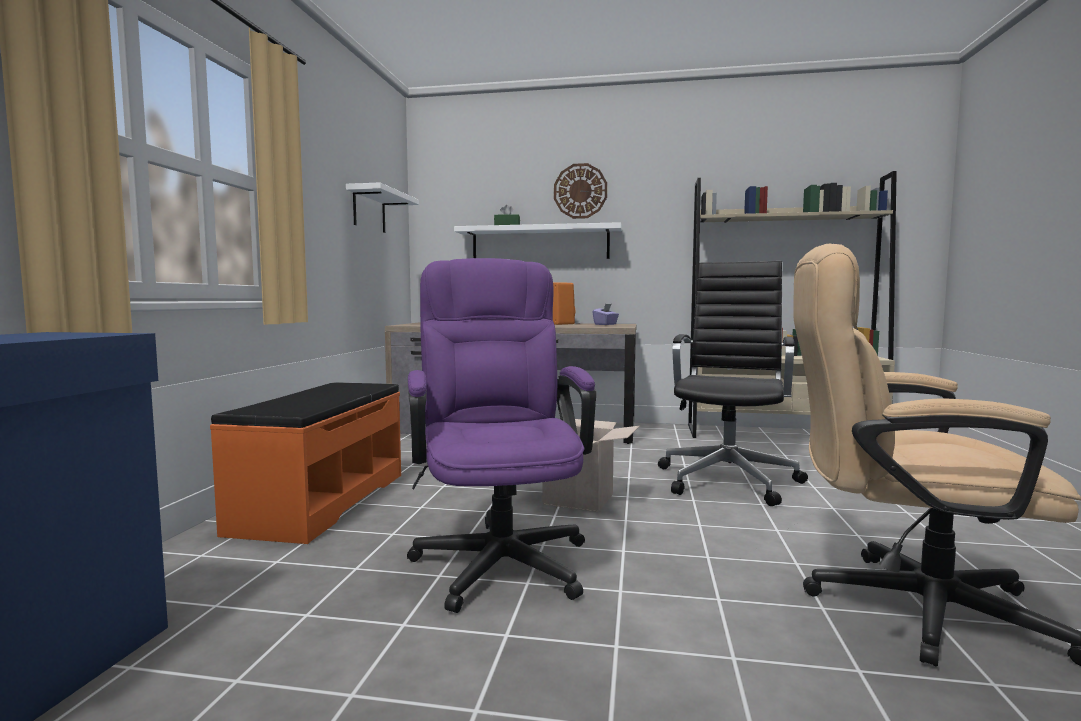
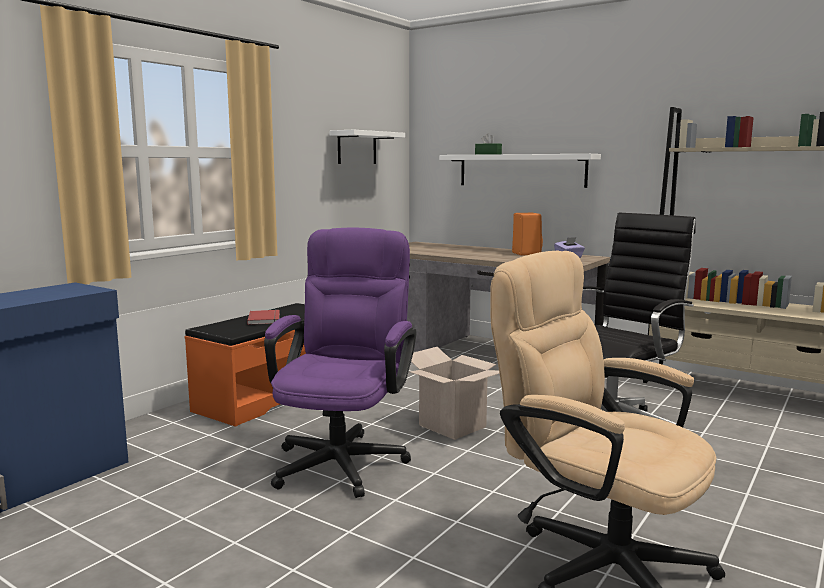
camera: 25 degrees right, 5 degrees up
wall clock [554,163,607,219] -> none
none -> red book [247,310,280,325]

